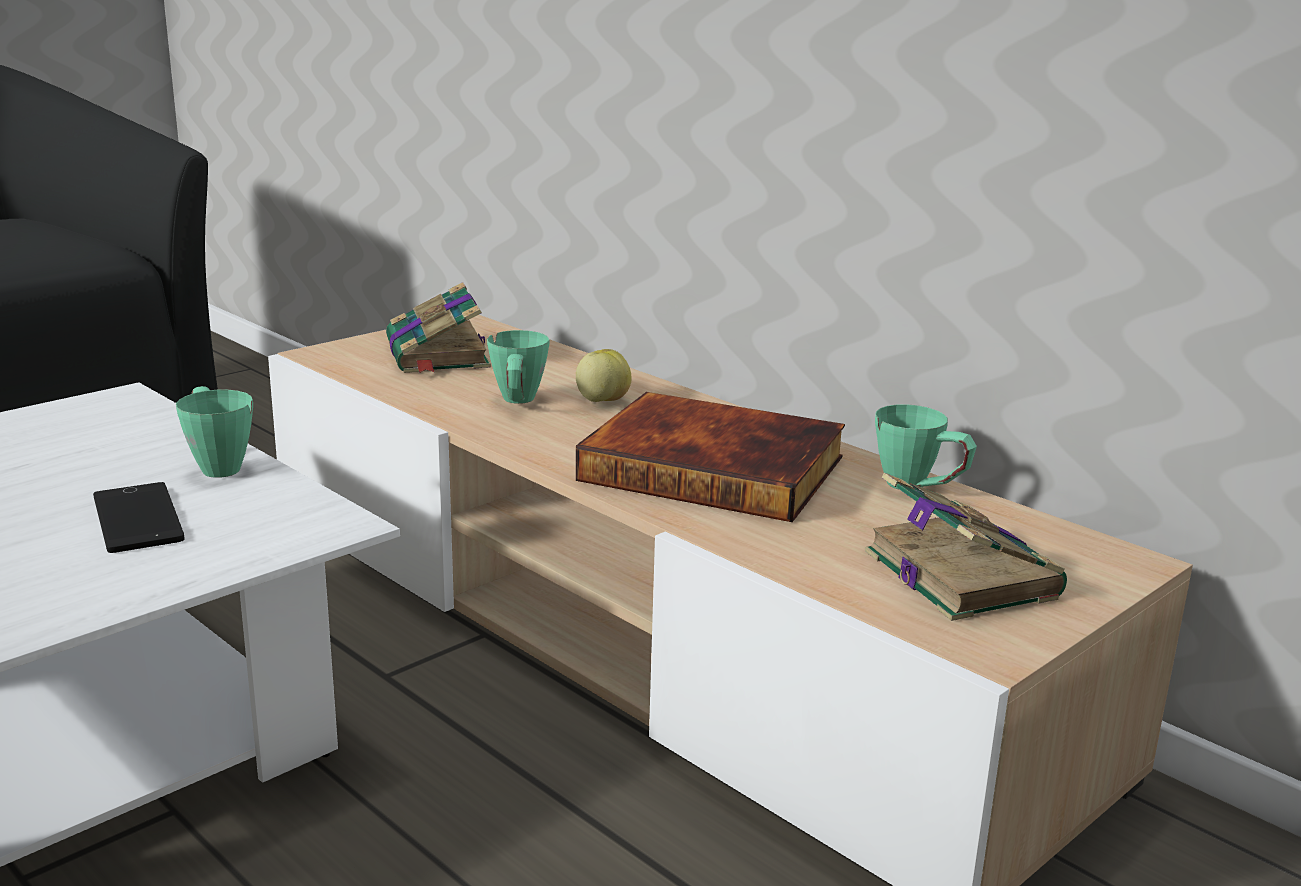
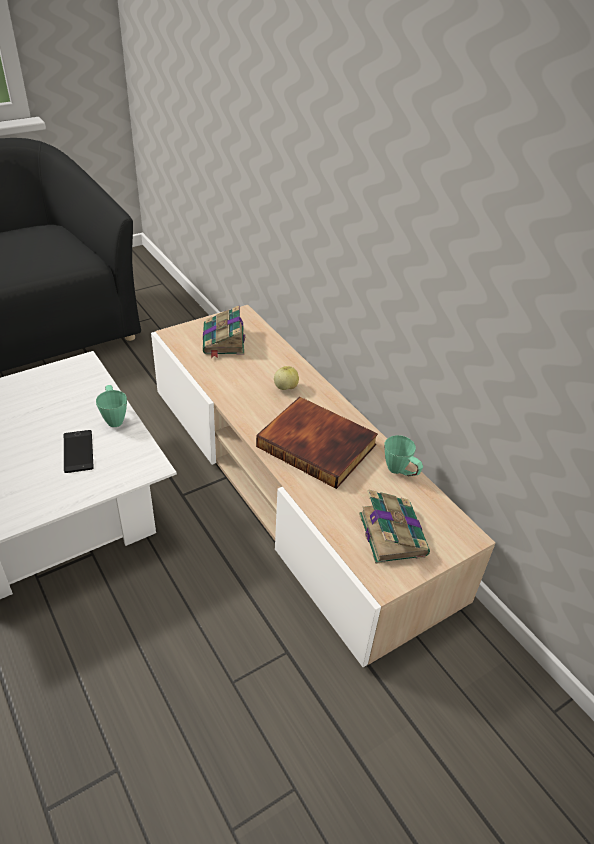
camera: 10 degrees right, 20 degrees up
green mug [487,330,549,404] -> none

